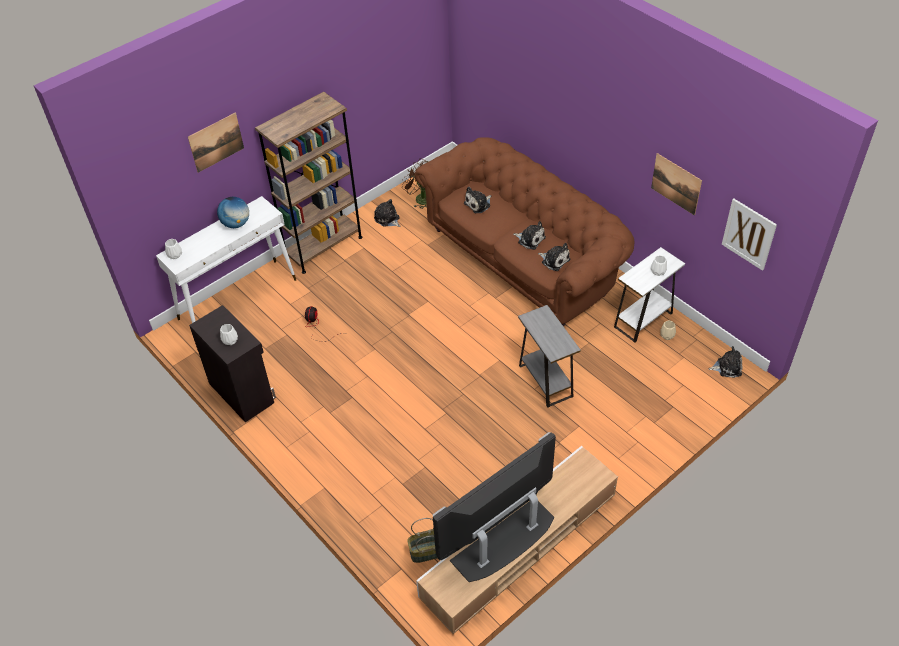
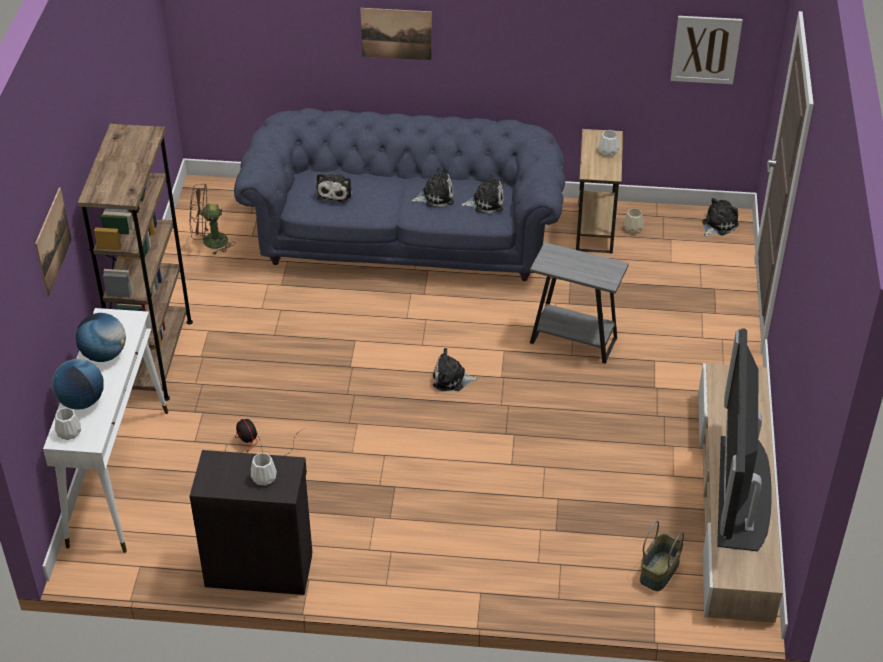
camera: 45 degrees left, 5 degrees down
plush toy [374,199,400,227] -> plush toy moved to [433,348,479,391]
brown sofa [414,137,634,326] -> blue sofa [234,108,565,281]
white side table [614,247,685,343] -> brown side table [576,129,623,254]
picture [651,153,702,215] -> picture moved to [360,8,432,61]
none -> globe [52,359,104,410]

